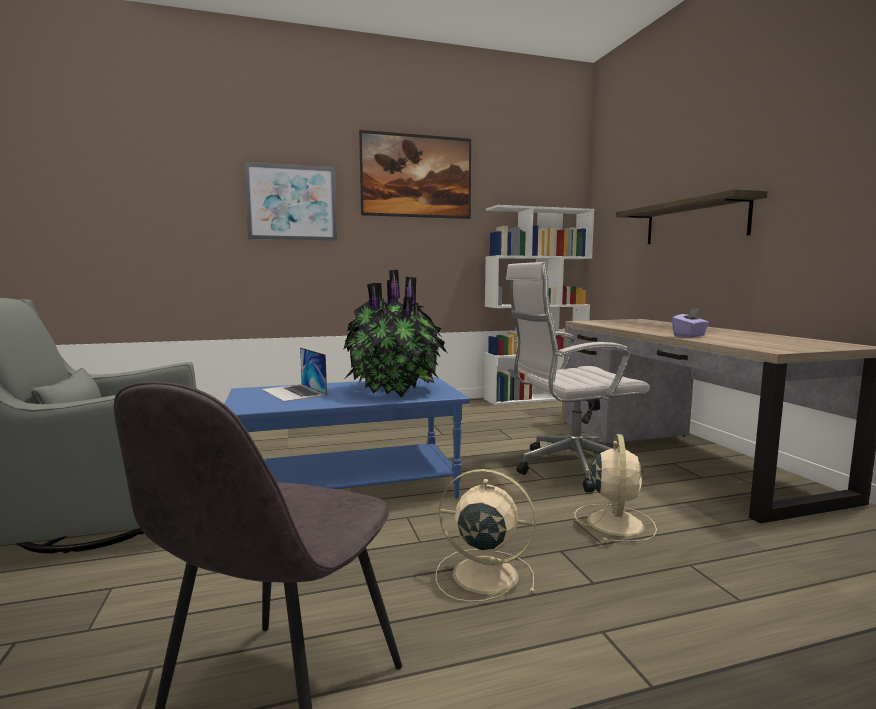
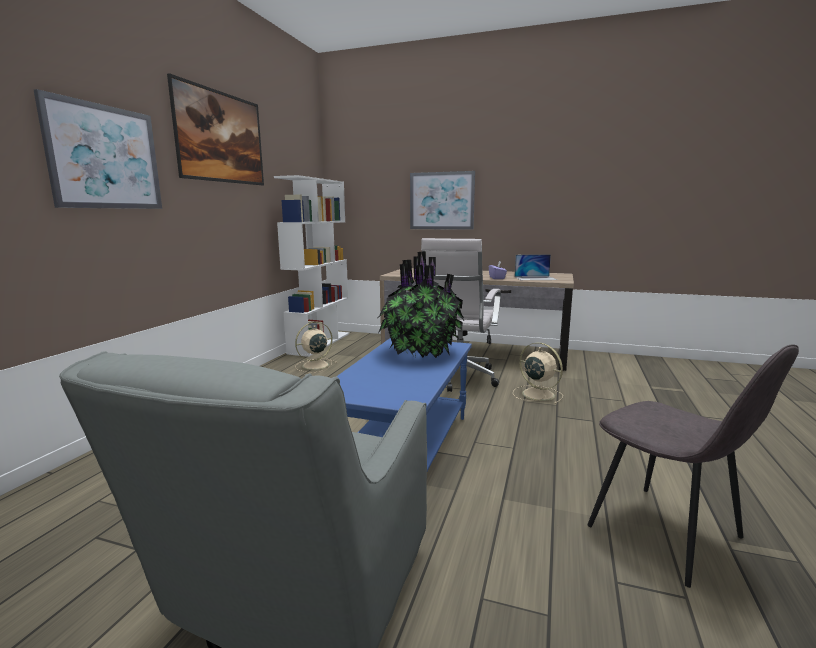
camera: 55 degrees left, 5 degrees up
laptop [262,347,327,402] -> laptop moved to [515,254,557,280]
beige fan [436,469,536,602] -> beige fan moved to [295,322,337,373]
shelf [616,189,768,244] -> picture [410,171,475,230]

